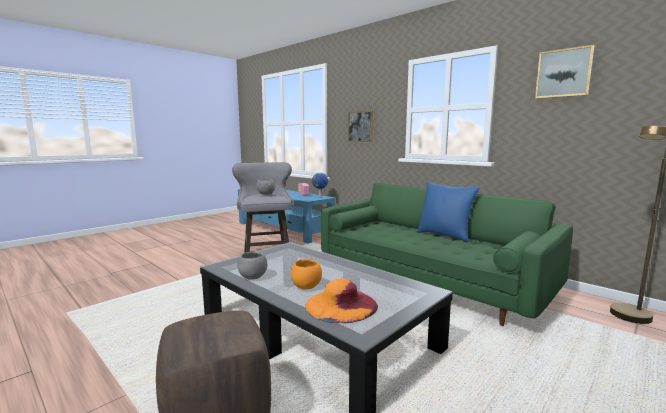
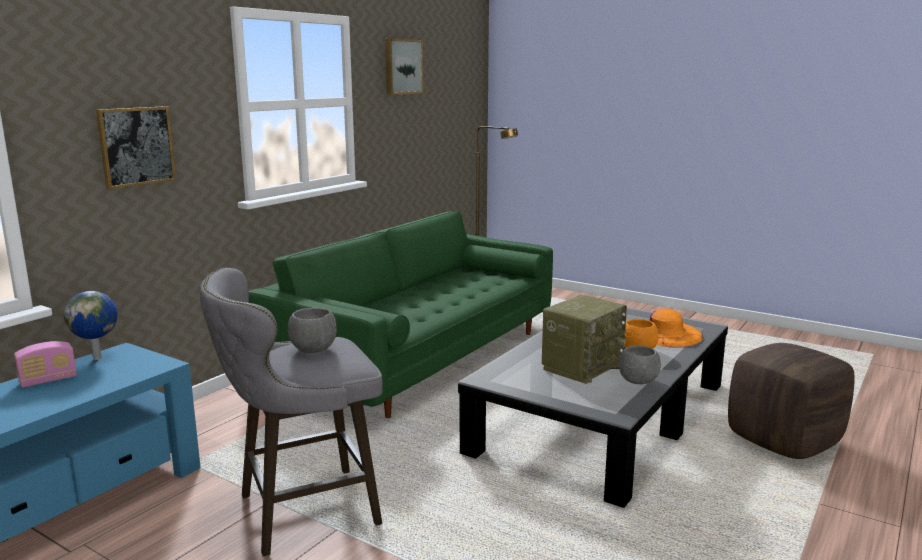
camera: 100 degrees left, 5 degrees up
blue pillow [417,181,480,242] -> none
none -> radio [542,295,627,384]

